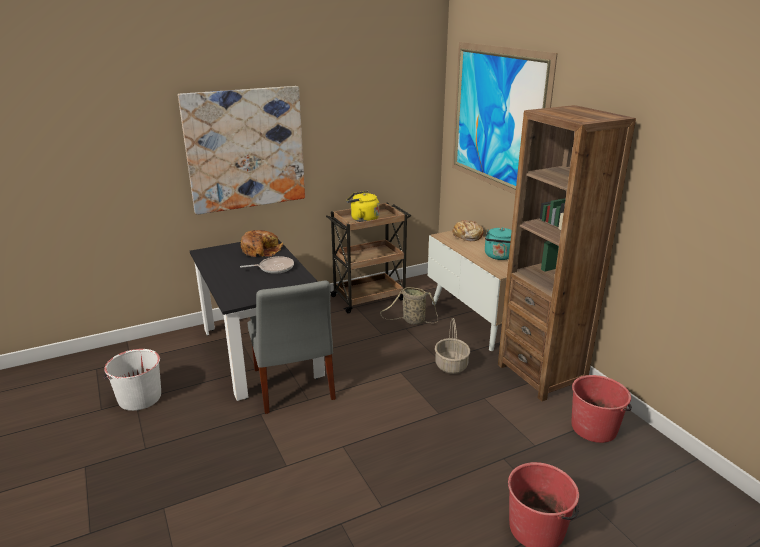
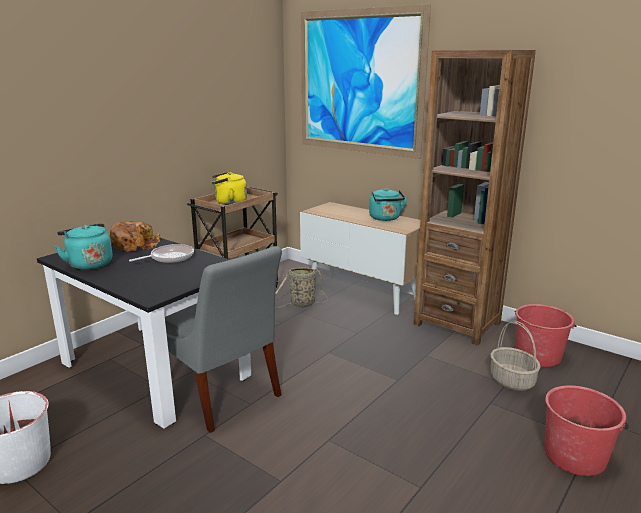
camera: 25 degrees left, 5 degrees down
picture [178,86,305,215] -> none
basket [435,318,470,374] -> basket moved to [490,321,541,391]
bread [452,220,484,241] -> none
none -> turquoise kettle [55,223,113,270]

